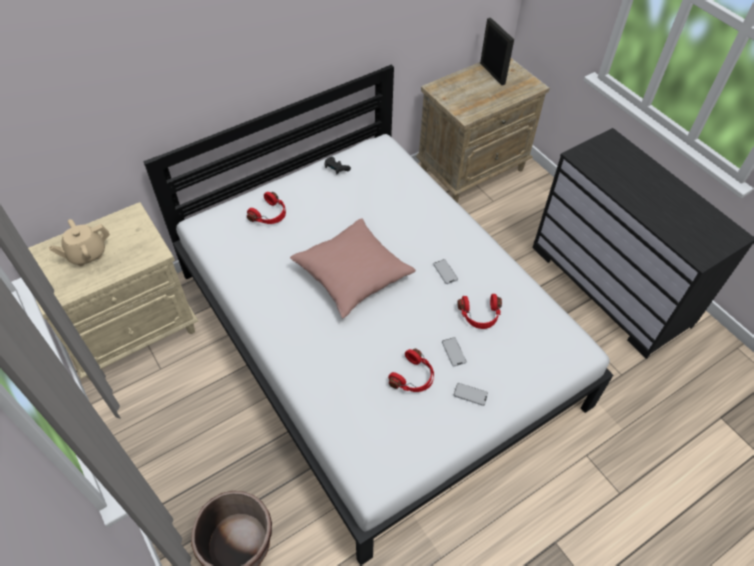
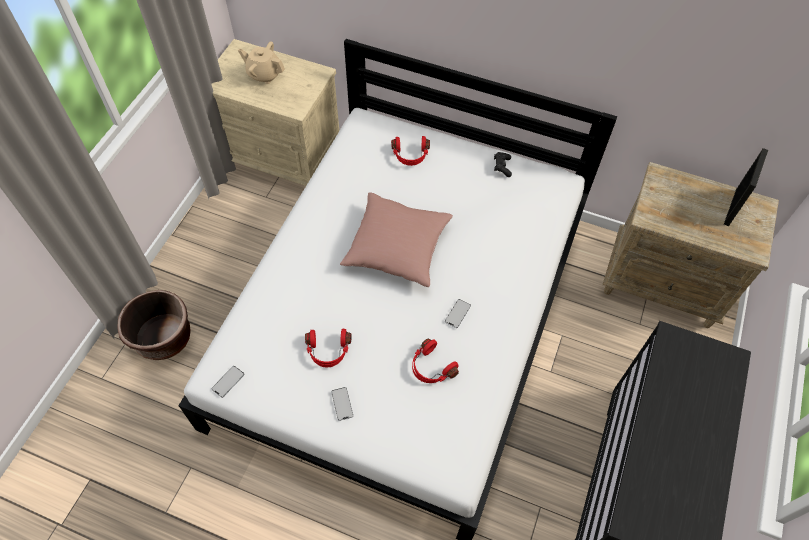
camera: 55 degrees right, 5 degrees up
phone [442,337,466,367] -> phone moved to [212,366,244,398]

